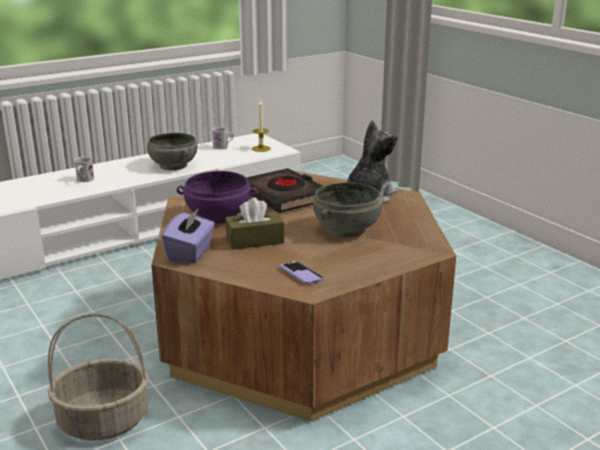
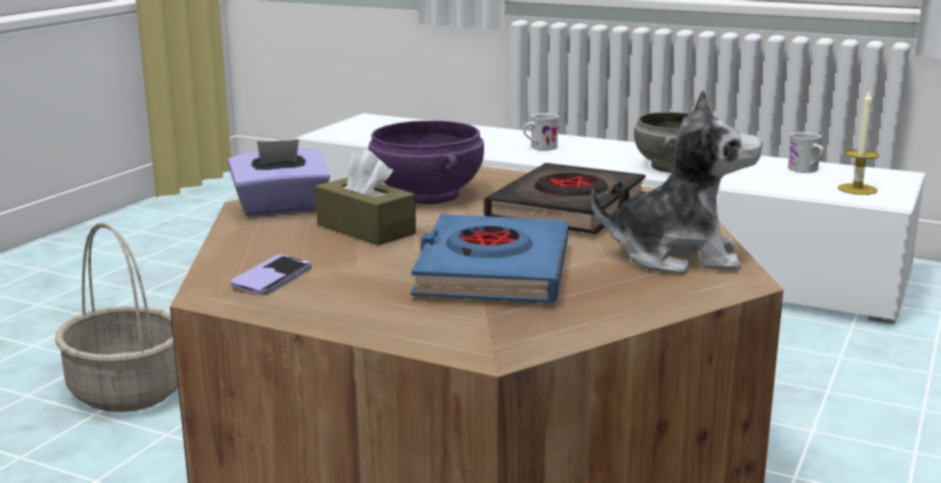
camera: 60 degrees right, 5 degrees down
grey bowl [313,183,383,238] -> blue book [411,214,568,303]

